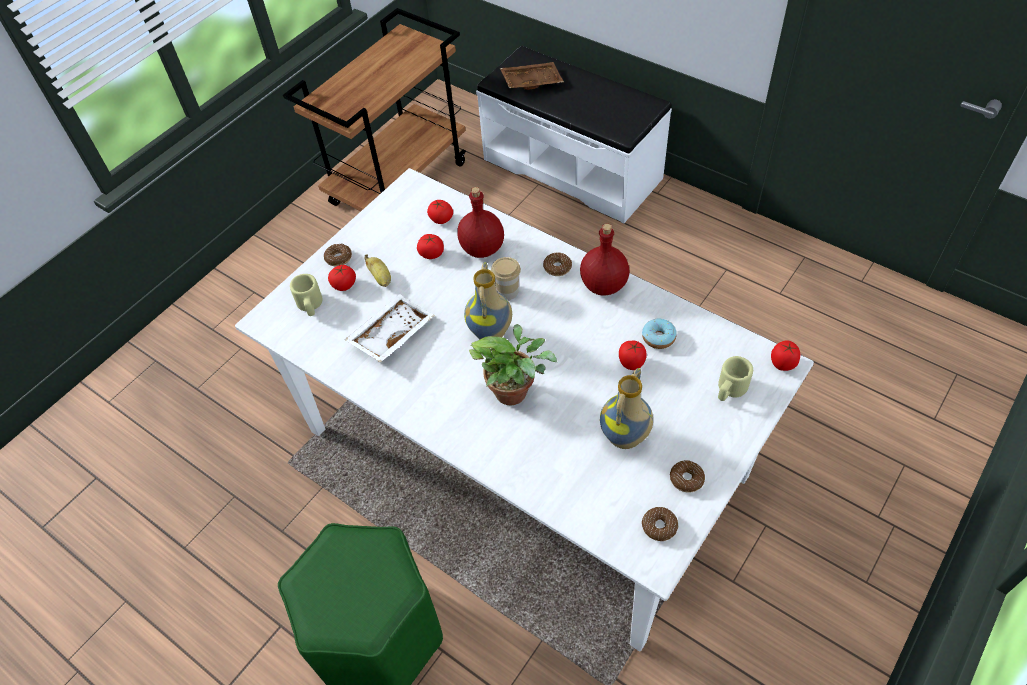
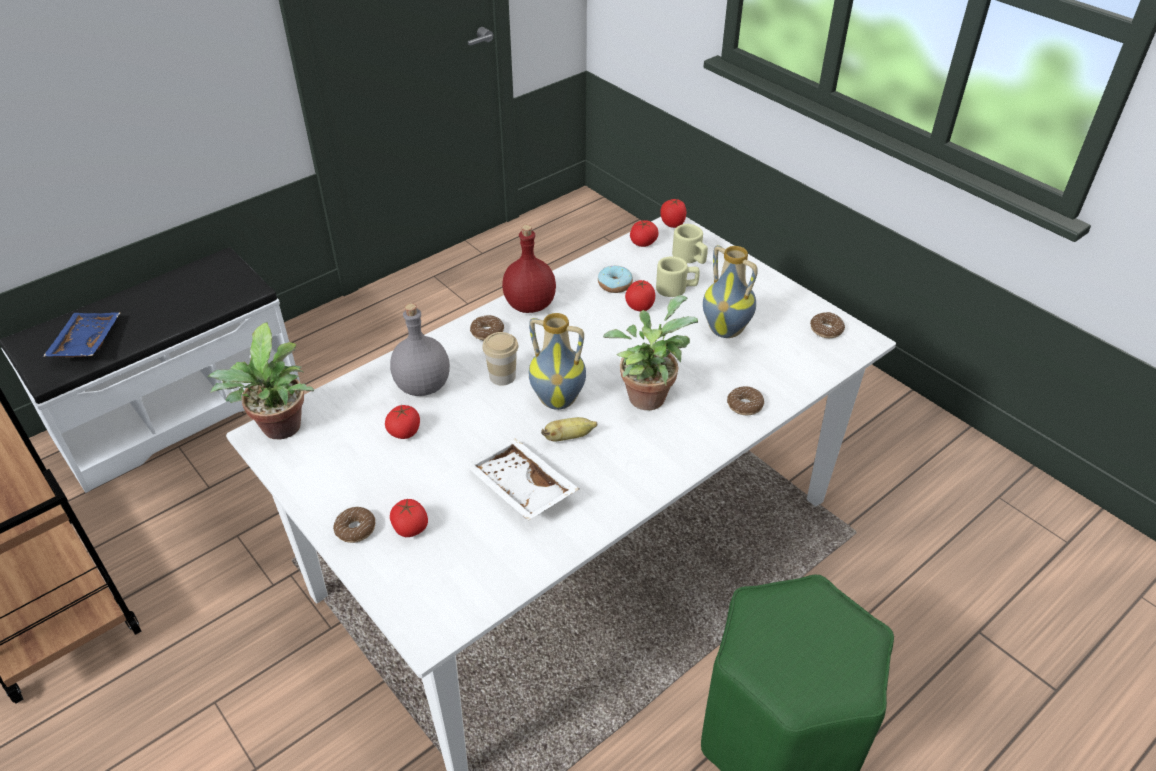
camera: 80 degrees left, 10 degrees down
beige mug [290,274,323,316] -> beige mug moved to [656,256,699,297]
banana [364,254,391,287] -> banana moved to [541,417,597,441]
tomato [427,200,453,224] -> tomato moved to [630,220,659,247]
red bottle [457,187,504,258] -> grey bottle [390,303,450,396]
brown tray [500,62,564,90] -> blue tray [43,313,120,357]
donut [670,460,705,493] -> donut moved to [727,386,764,415]
none -> potted plant [208,322,314,439]

